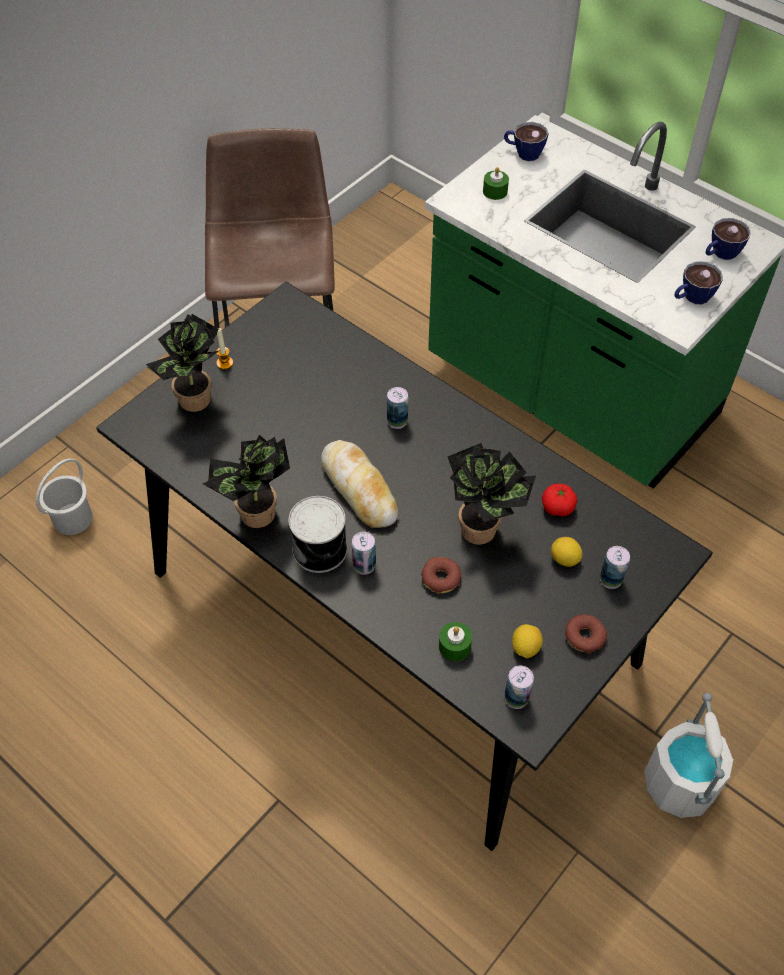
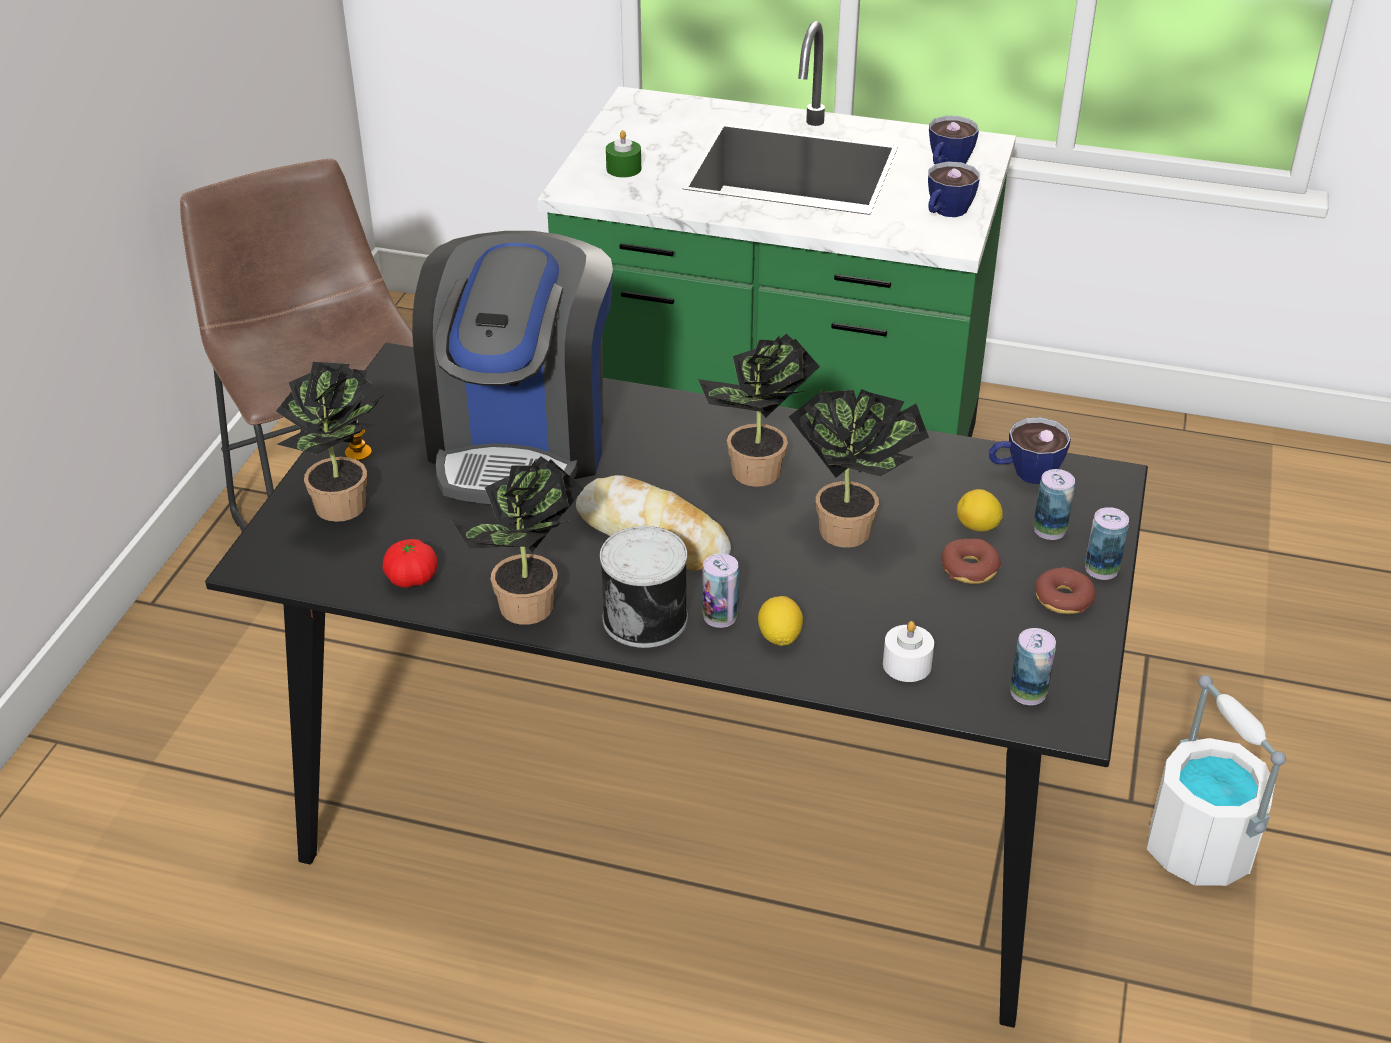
camera: 25 degrees left, 15 degrees down
white bucket [36,459,93,535] -> none
can [387,387,408,429] -> can moved to [1085,507,1129,580]
donut [421,557,461,593] -> donut moved to [941,539,1001,584]
green candle [439,622,472,661] -> white candle [883,621,934,682]
cup [504,122,548,161] -> cup moved to [989,417,1071,484]
lemon [512,624,543,658] -> lemon moved to [758,596,803,646]
tomato [542,484,577,517] -> tomato moved to [383,539,437,588]
none -> coffee machine [412,231,613,504]
none -> potted plant [698,334,820,487]

